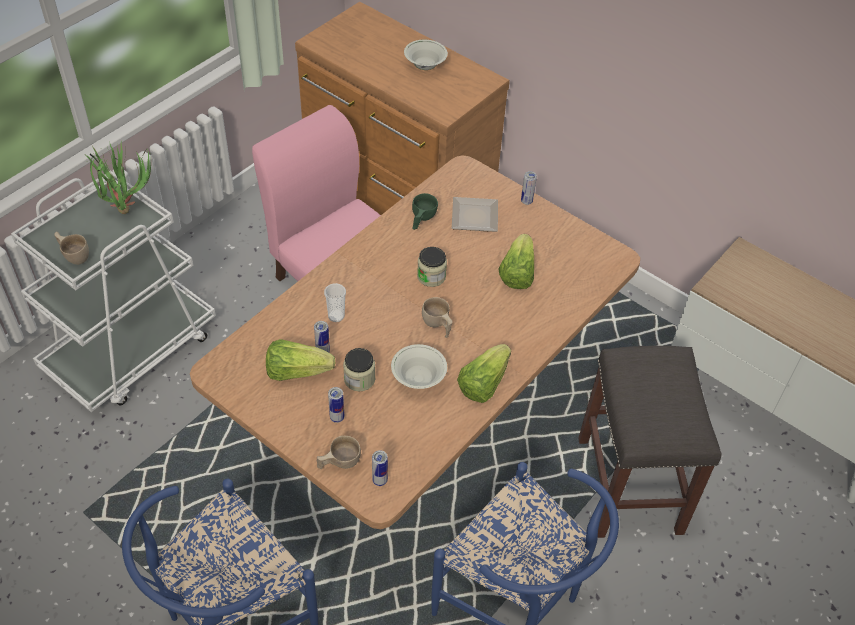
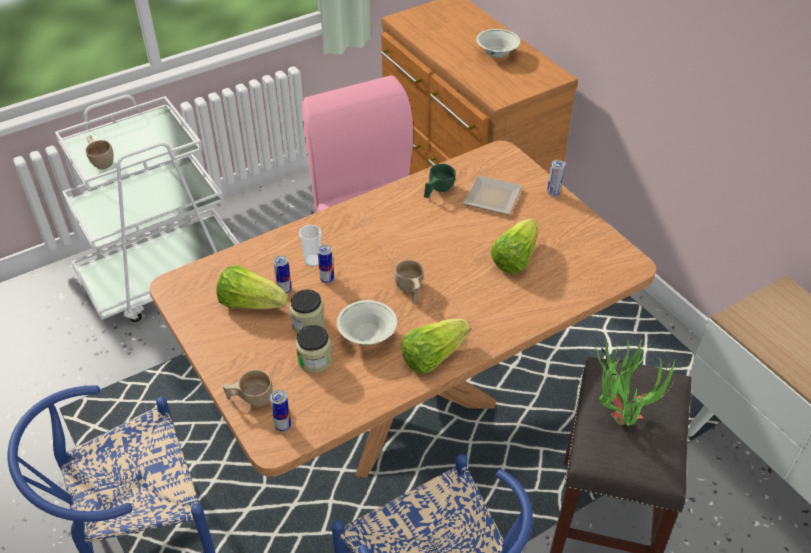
camera: 20 degrees right, 5 degrees down
potted plant [83,143,151,214] -> potted plant moved to [594,339,679,426]
can [328,387,344,423] -> can moved to [317,245,334,284]
jar [417,247,447,287] -> jar moved to [295,325,332,373]

